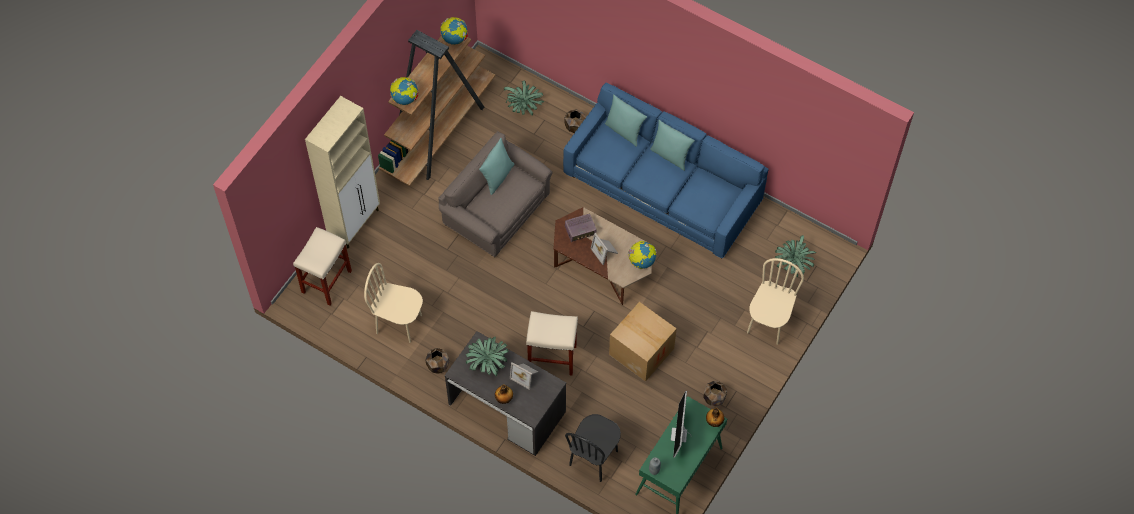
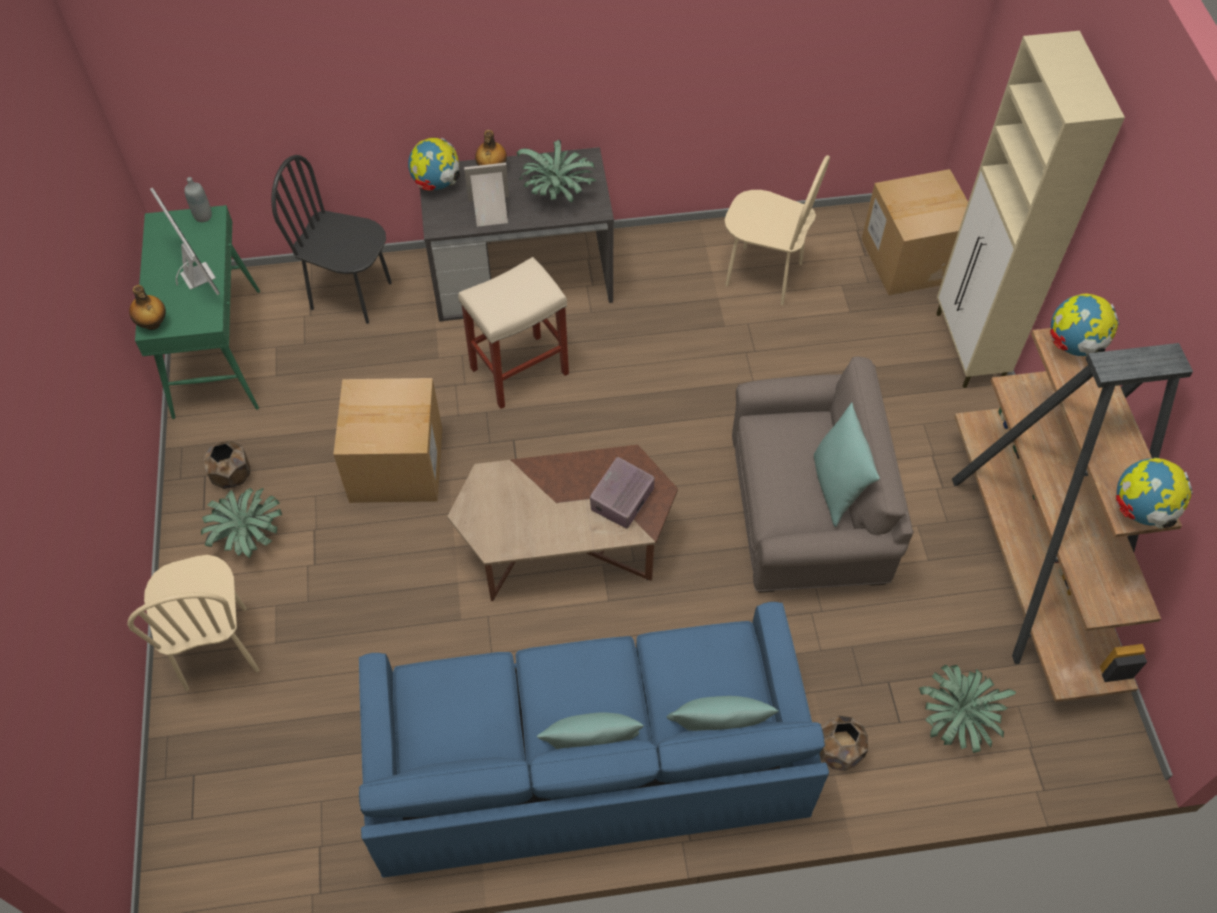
camera: 140 degrees right, 5 degrees down
beige stool [293,227,352,306] -> cardboard box [861,169,968,296]
beige chair [364,263,423,343] -> beige chair turned 45 degrees clockwise [725,155,830,305]
brown planter [425,348,449,374] -> none
black chair [565,414,621,482] -> black chair turned 60 degrees counterclockwise [271,155,392,324]
picture frame [591,233,618,265] -> none
globe [628,241,657,269] -> globe moved to [408,138,460,191]
potted plant [775,235,816,277] -> potted plant moved to [201,488,282,558]

